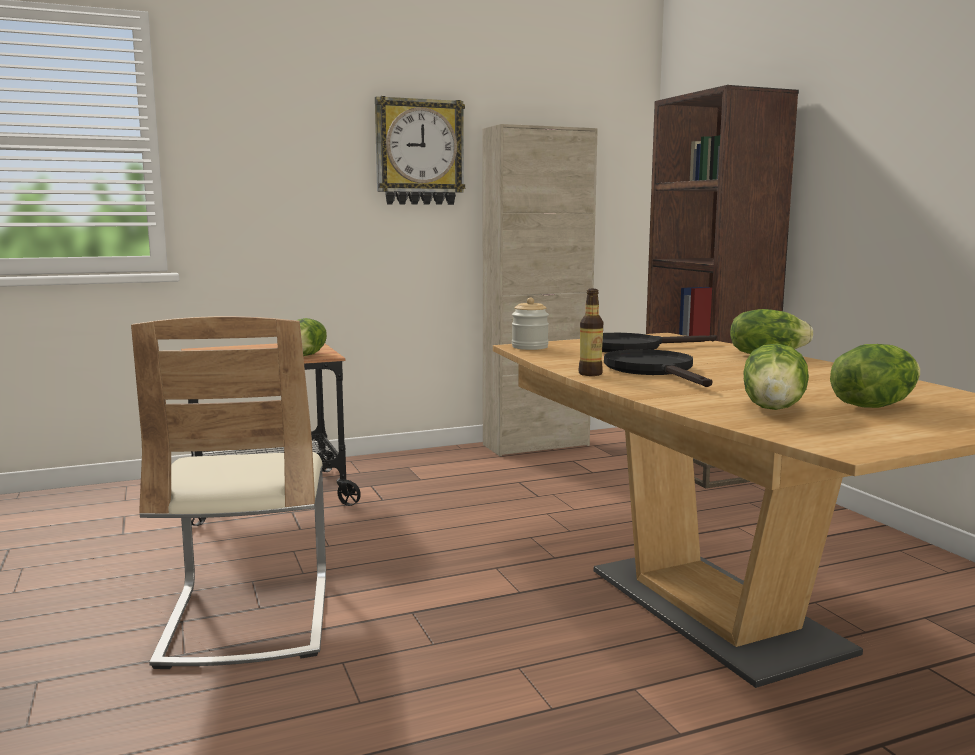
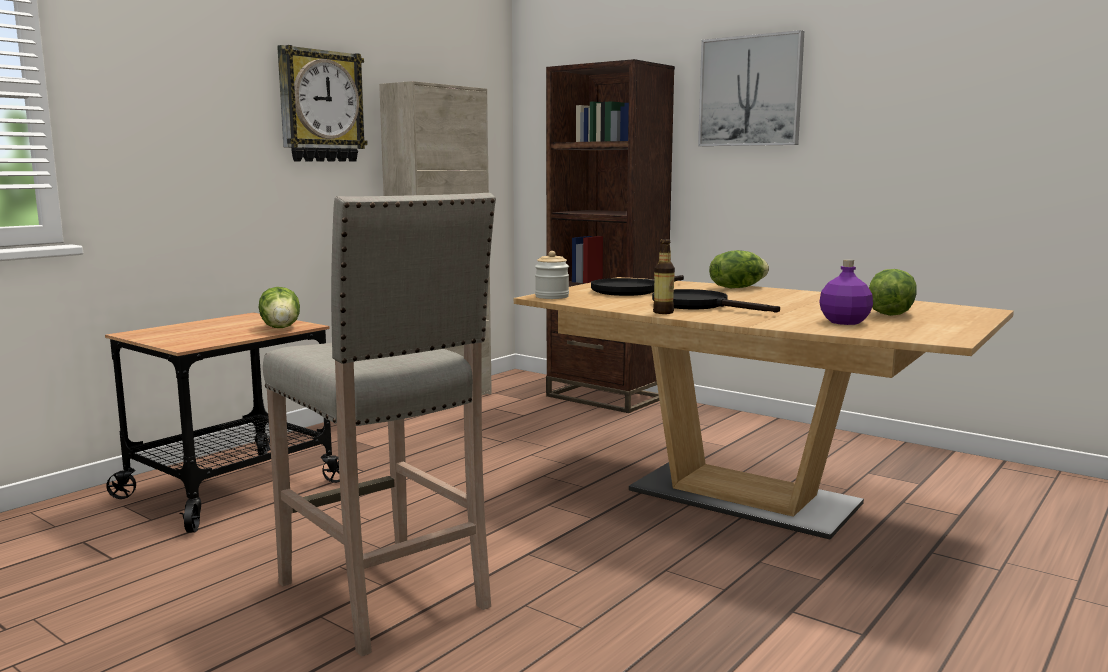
camera: 30 degrees left, 0 degrees up
beige chair [131,316,326,669] -> beige stool [263,193,496,657]
lettuce [743,343,809,410] -> purple bottle [819,259,873,325]
none -> picture [698,30,804,146]

